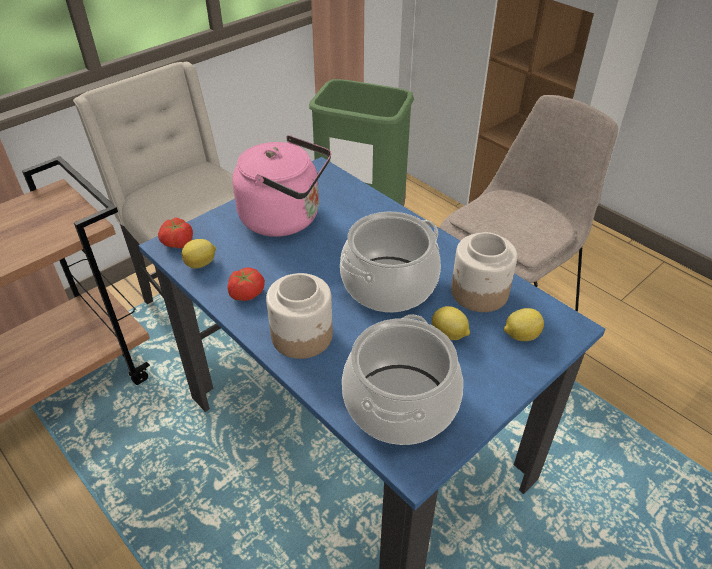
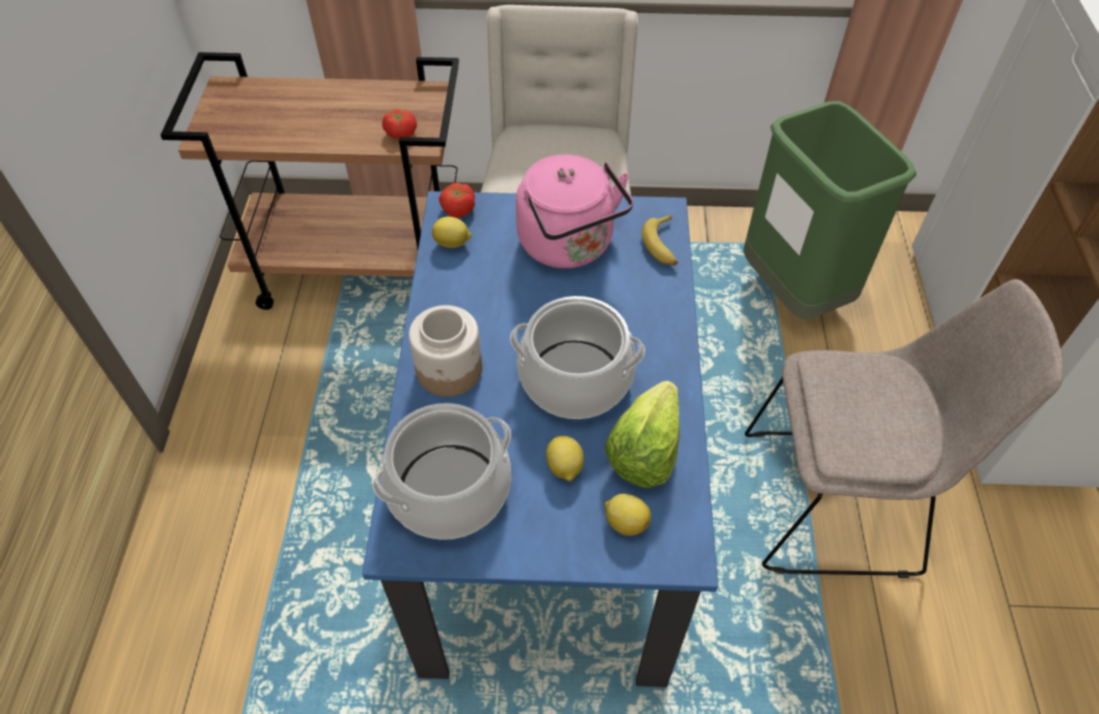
camera: 45 degrees right, 10 degrees up
tomato [227,267,265,301] -> tomato moved to [382,109,417,139]
jar [451,232,517,312] -> lettuce [604,381,680,488]
none -> banana [642,214,678,265]

